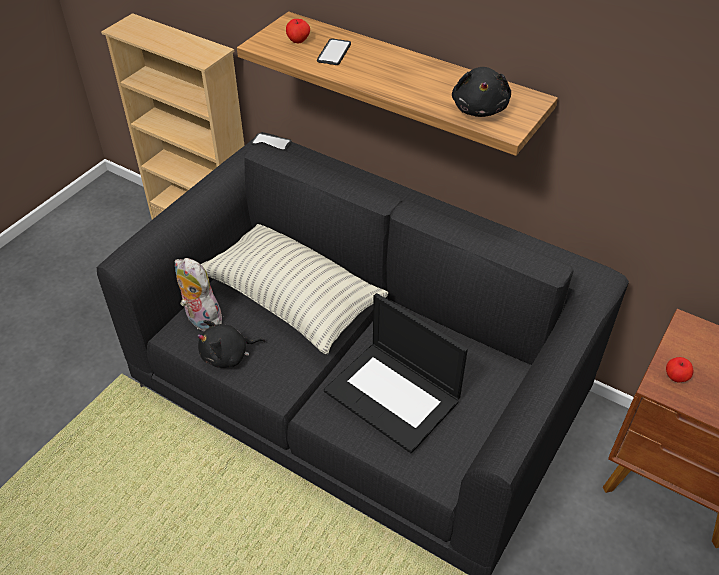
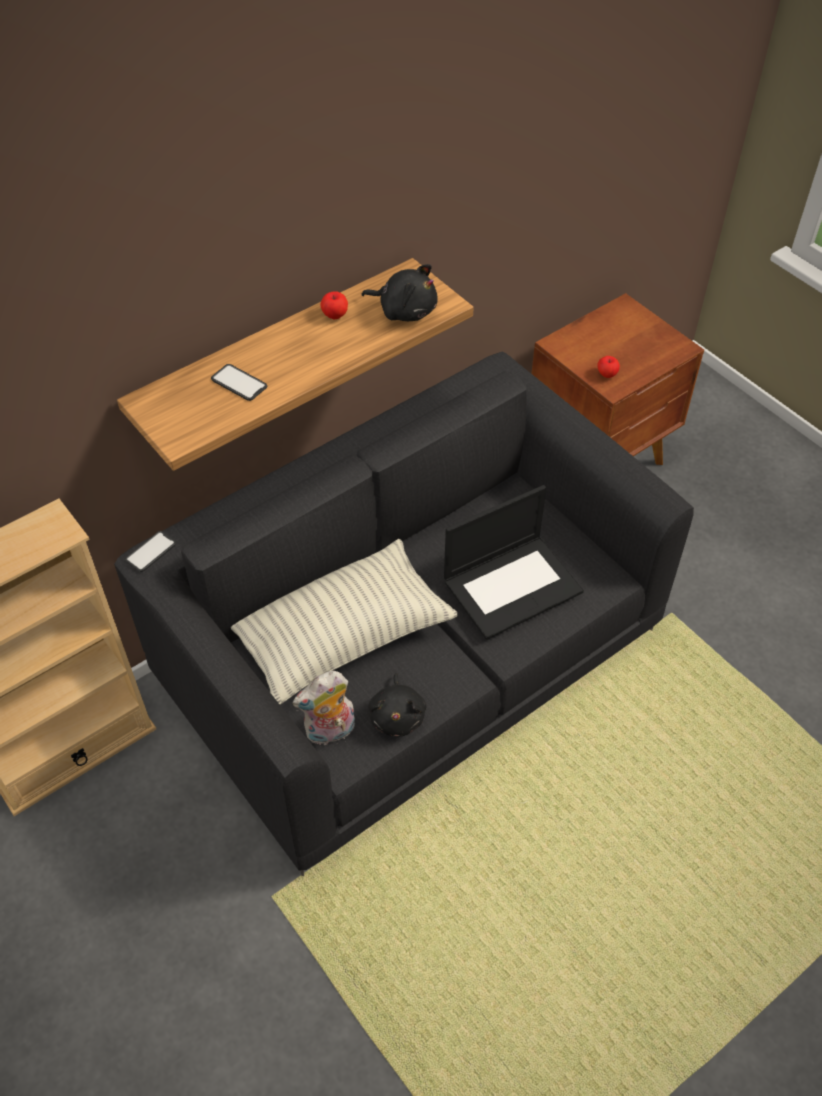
camera: 70 degrees left, 5 degrees up
apple [286,19,310,43] -> apple moved to [320,291,348,319]

